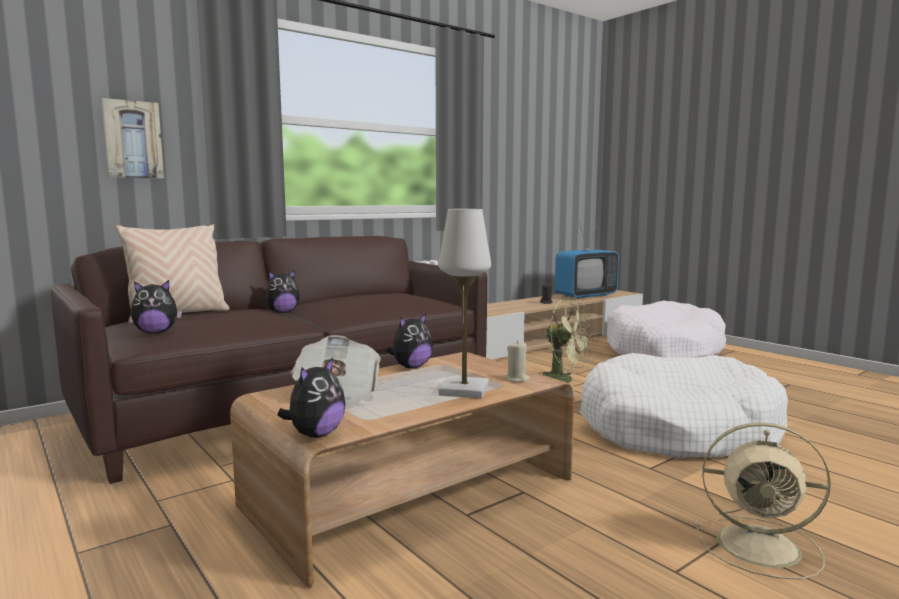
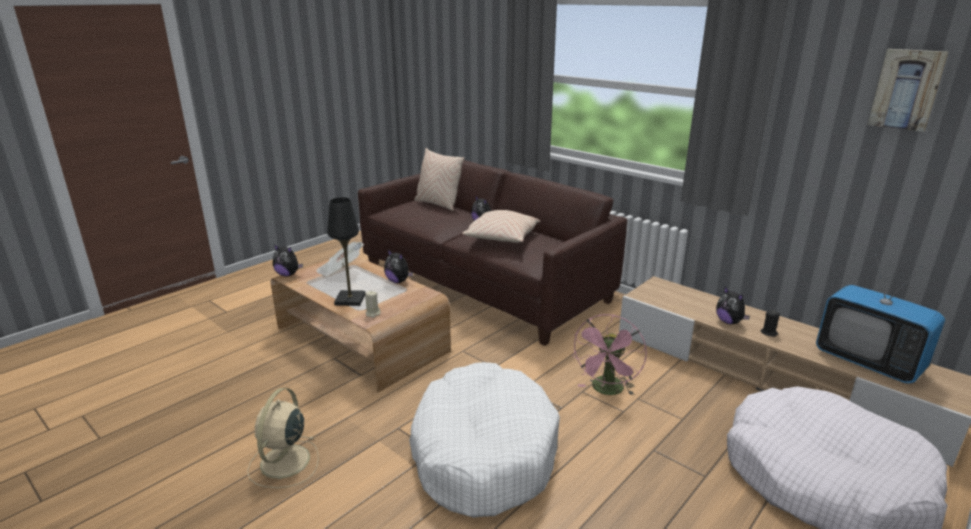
camera: 80 degrees right, 15 degrees up
picture [101,98,164,179] -> picture moved to [868,49,949,132]
plush toy [131,280,182,334] -> plush toy moved to [716,287,750,324]
white table lamp [439,209,491,398] -> black table lamp [327,197,365,306]
green fan [538,299,593,382] -> pink fan [572,314,647,396]
none -> beige pillow [462,210,540,243]

